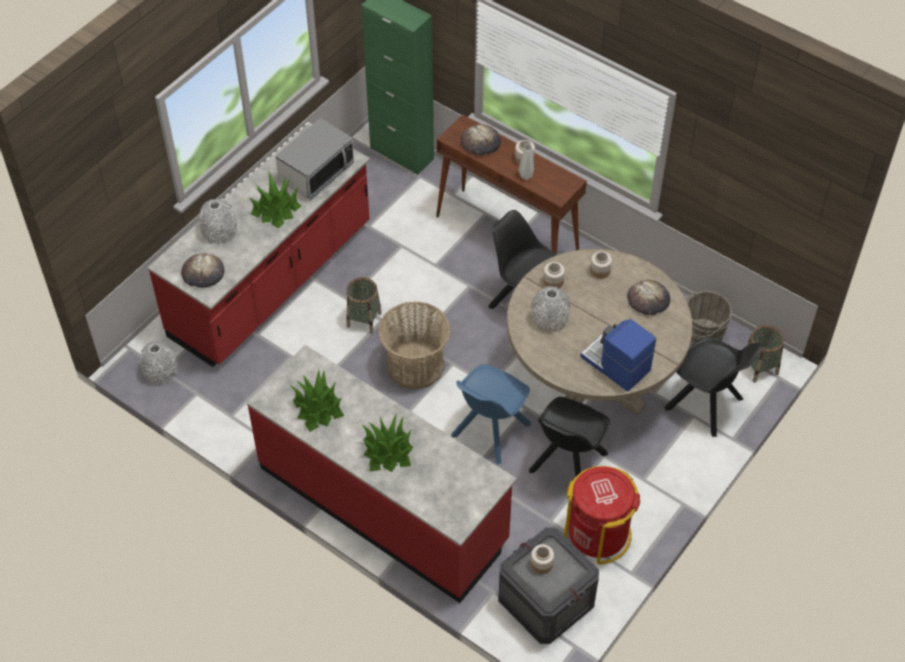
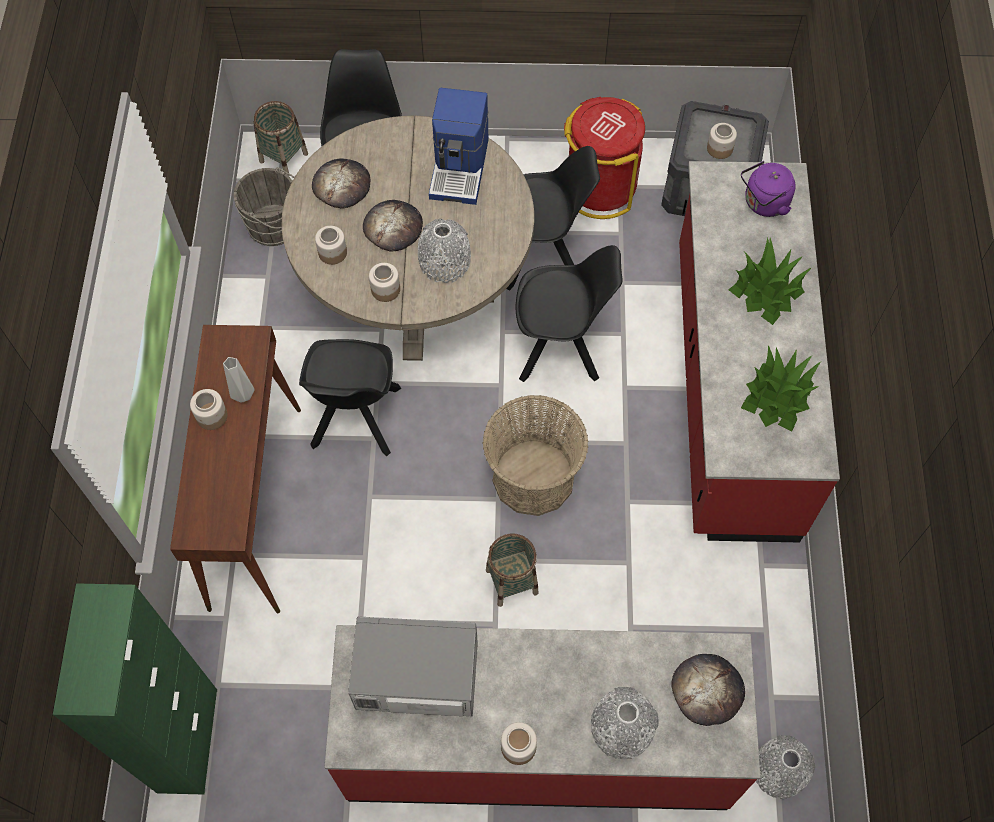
camera: 125 degrees left, 10 degrees up
potted plant [250,172,301,229] -> none
blue chair [451,364,531,464] -> black chair [516,245,623,382]
bread [461,124,501,156] -> bread moved to [363,200,423,252]
none -> jar [501,722,537,765]
none -> purple kettle [741,161,796,217]

